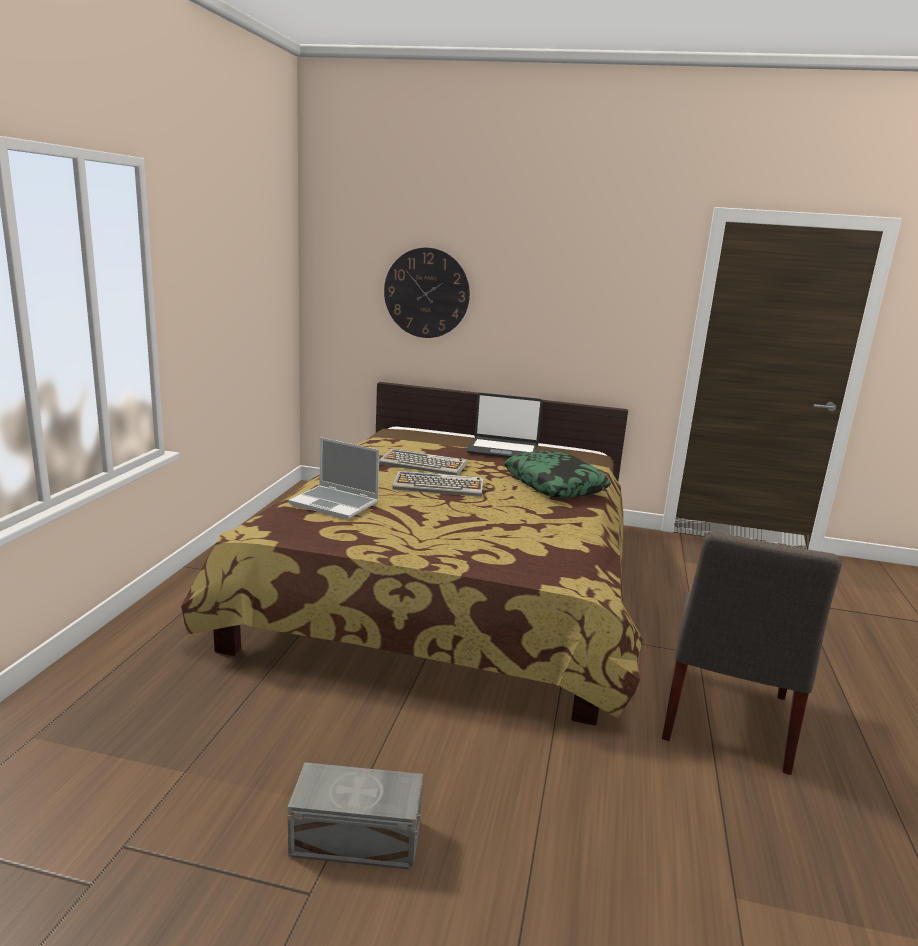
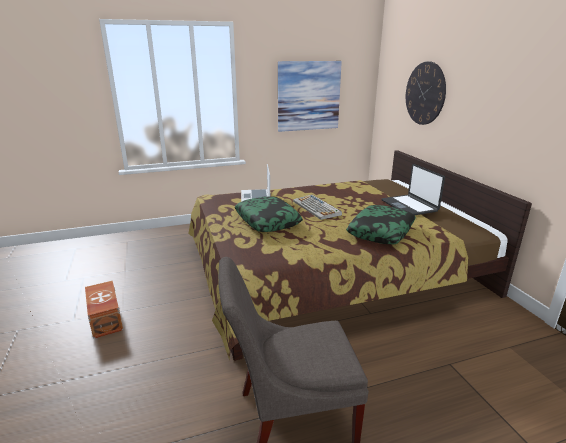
camera: 60 degrees right, 5 degrees up
grey storage box [288,762,423,870] -> brown storage box [85,281,123,339]
keyboard [379,449,467,475] -> none
none -> pillow [235,196,303,232]
none -> picture [278,61,342,132]

